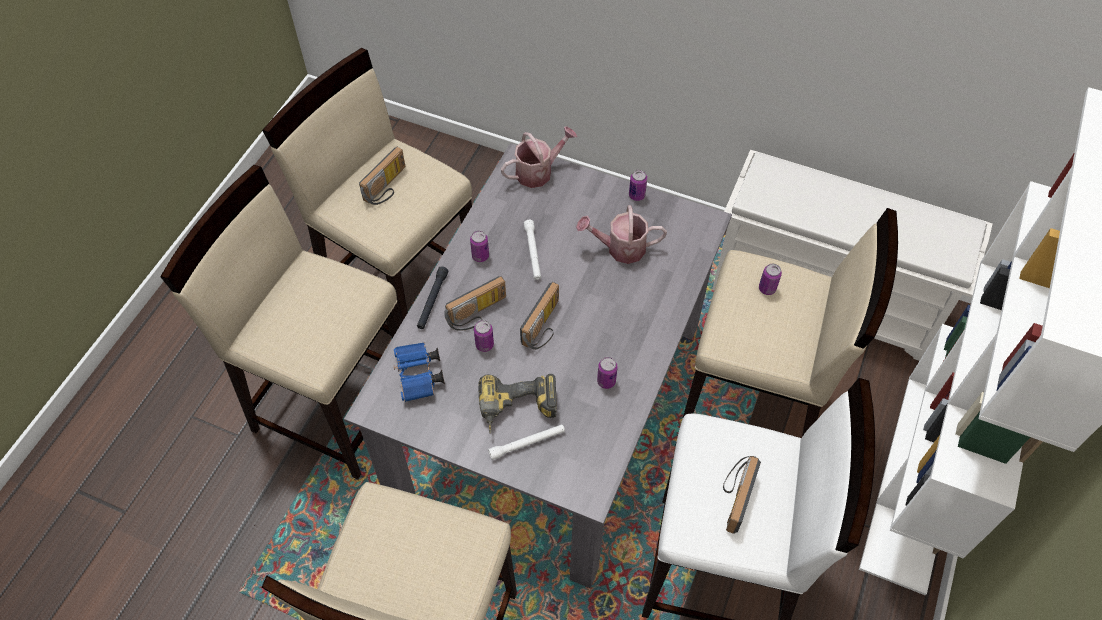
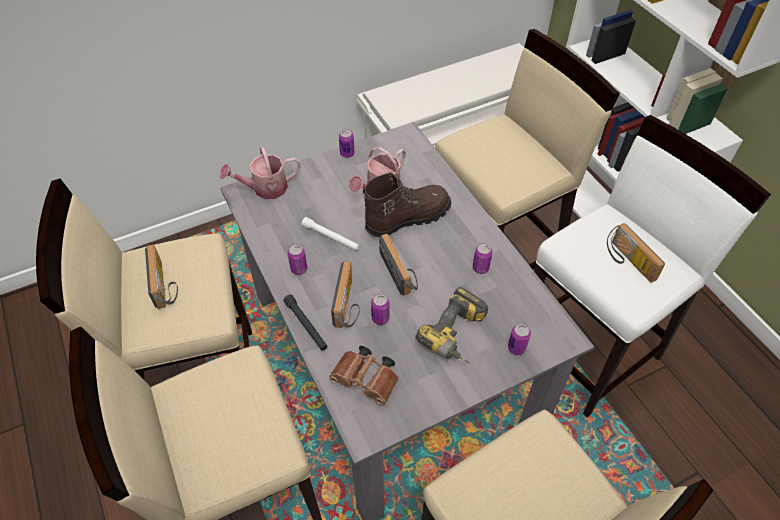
camera: 50 degrees left, 5 degrees down
blue binoculars [394,342,445,402] -> brown binoculars [329,346,399,405]
white flashlight [488,424,565,460] -> none
watering can [501,126,578,188] -> watering can turned 120 degrees counterclockwise [220,146,300,199]
can [759,264,782,295] -> can moved to [508,323,531,355]
none -> brown boot [363,173,451,237]

